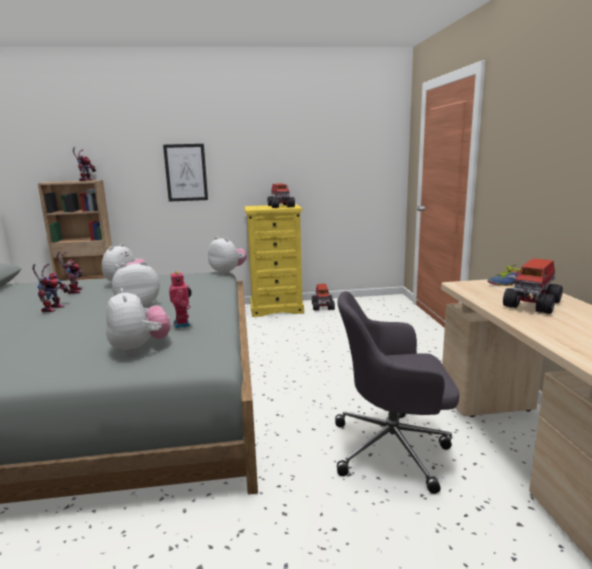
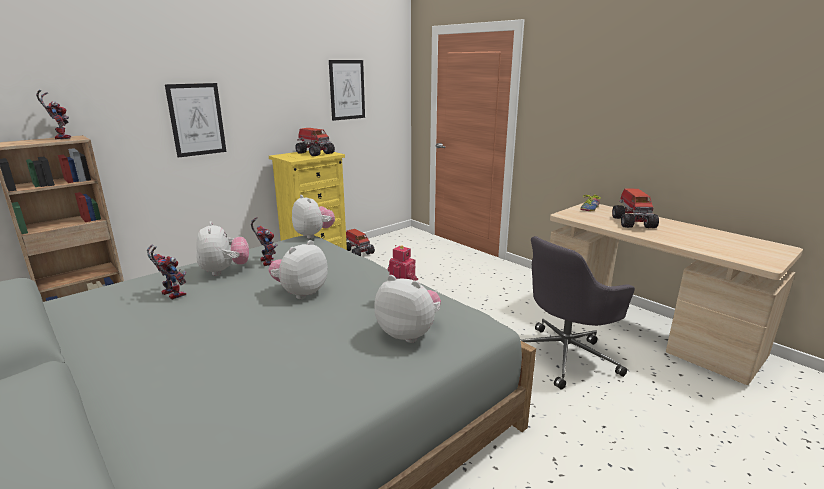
camera: 35 degrees left, 5 degrees up
toy robot [32,263,69,312] -> toy robot moved to [251,217,277,266]
plush toy [208,236,247,275] -> plush toy turned 45 degrees clockwise [292,195,335,239]
none -> picture [329,60,365,121]

